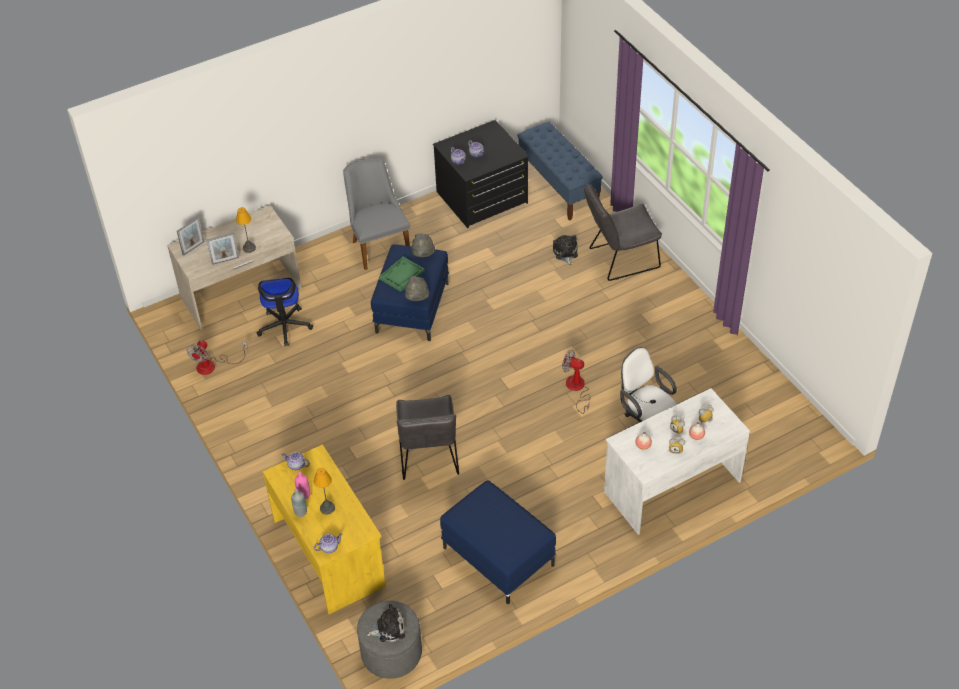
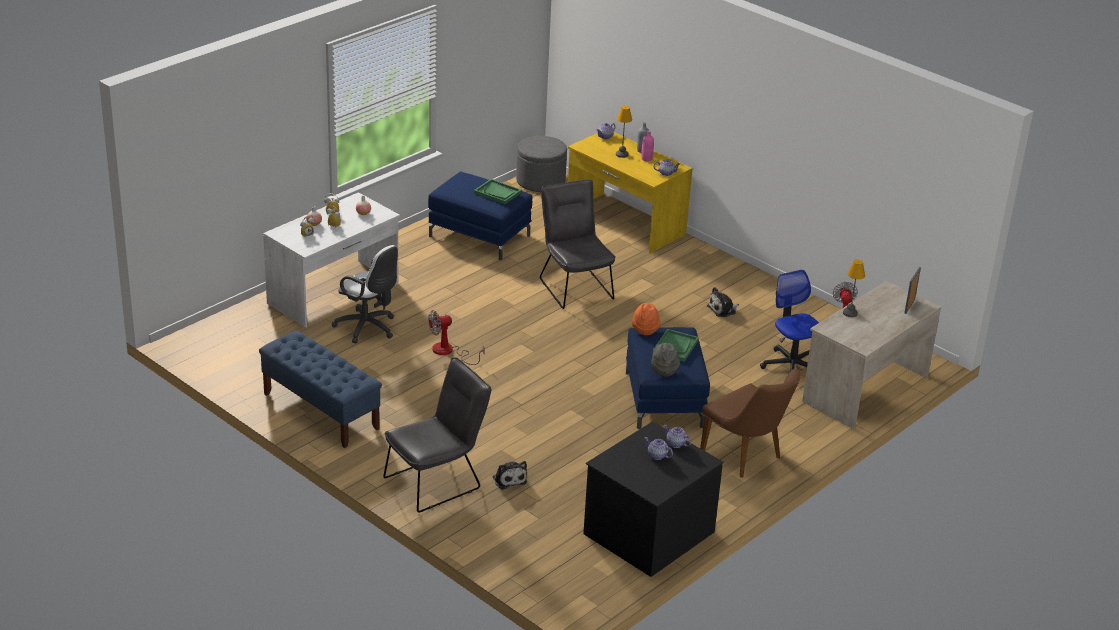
camera: 160 degrees right, 15 degrees down
picture frame [207,233,239,265] -> none
grey chair [343,158,410,270] -> brown chair [700,369,801,477]
plush toy [367,604,405,642] -> plush toy moved to [707,287,739,318]
grey hat [405,276,429,301] -> orange hat [632,303,660,335]
blue bench [517,122,603,221] -> blue bench moved to [259,331,382,448]
fan [562,350,590,414] -> fan turned 150 degrees clockwise [428,310,485,365]
none -> green tray [474,179,522,204]

